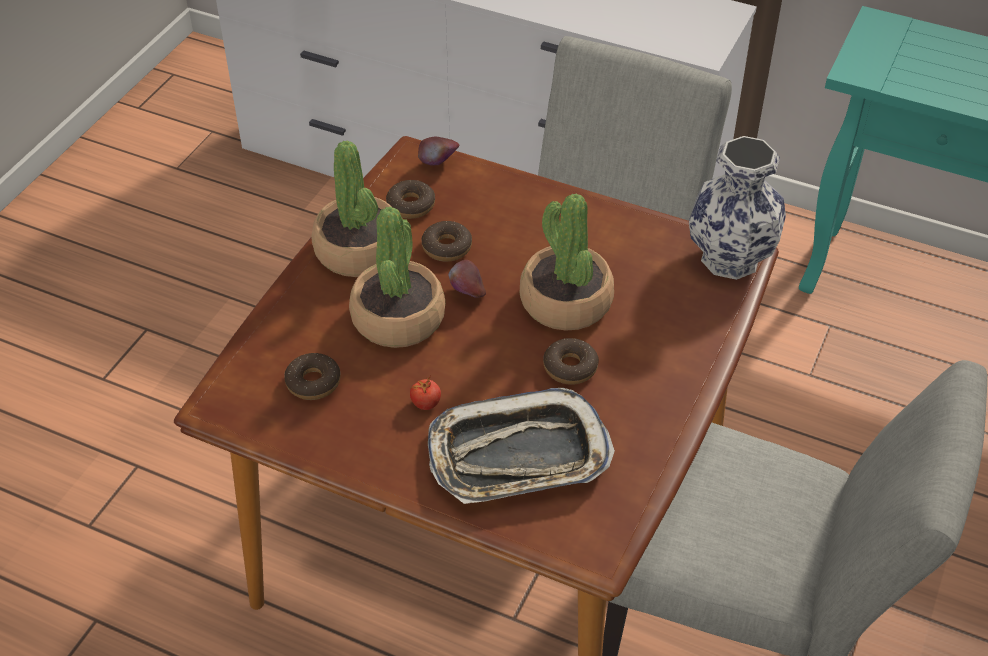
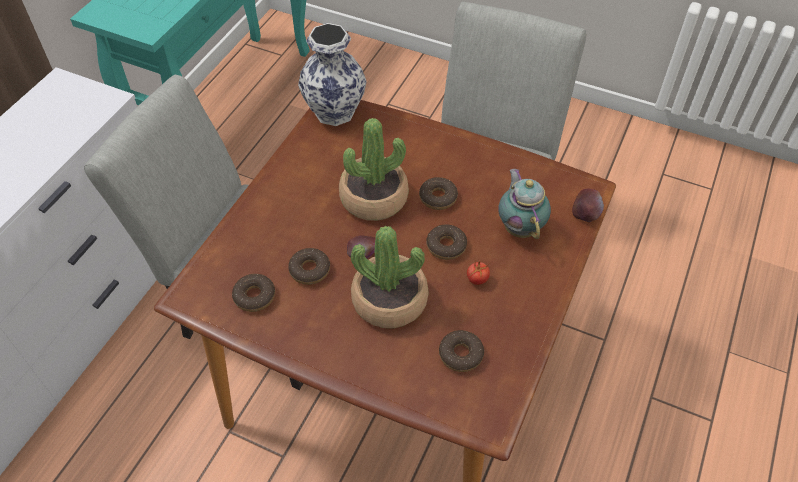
camera: 90 degrees left, 5 degrees up
potted plant [312,141,391,277] -> none
apple [418,137,459,166] -> apple moved to [572,188,604,222]
tray [428,388,615,504] -> teapot [499,169,551,239]
none -> donut [427,225,467,260]

